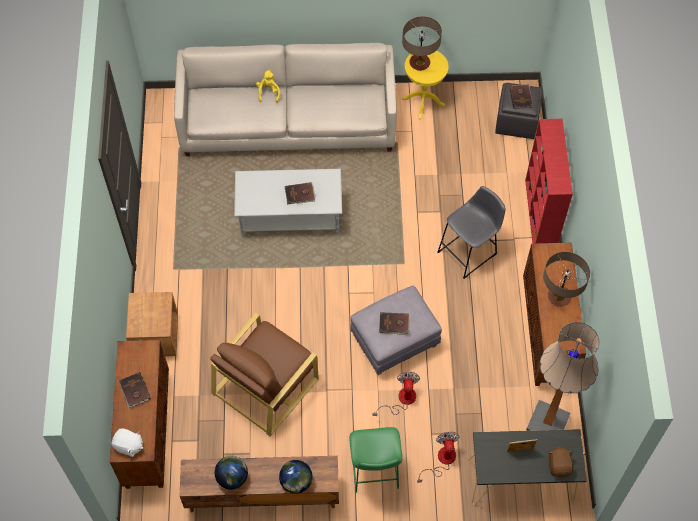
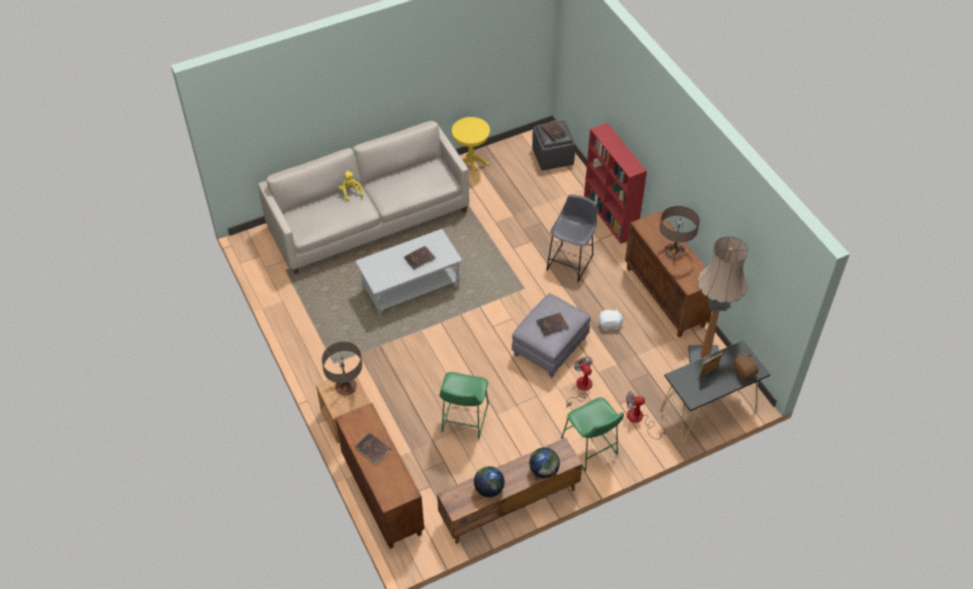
camera: 25 degrees left, 10 degrees down
white plush toy [112,428,143,457] -> white plush toy moved to [598,308,624,331]
brown armchair [210,313,319,437] -> green stool [439,372,489,439]
table lamp [402,17,442,71] -> table lamp moved to [322,342,362,395]
fan [417,432,459,483] -> fan turned 60 degrees counterclockwise [627,391,666,439]

